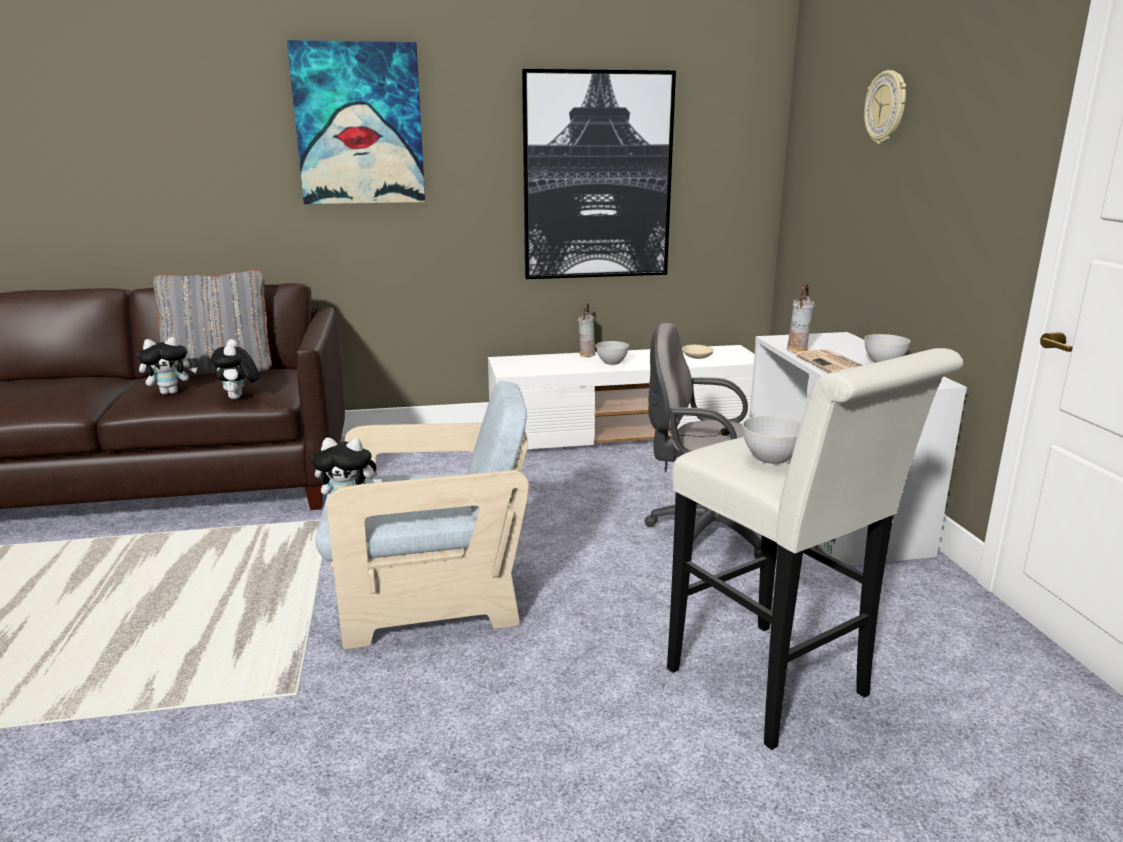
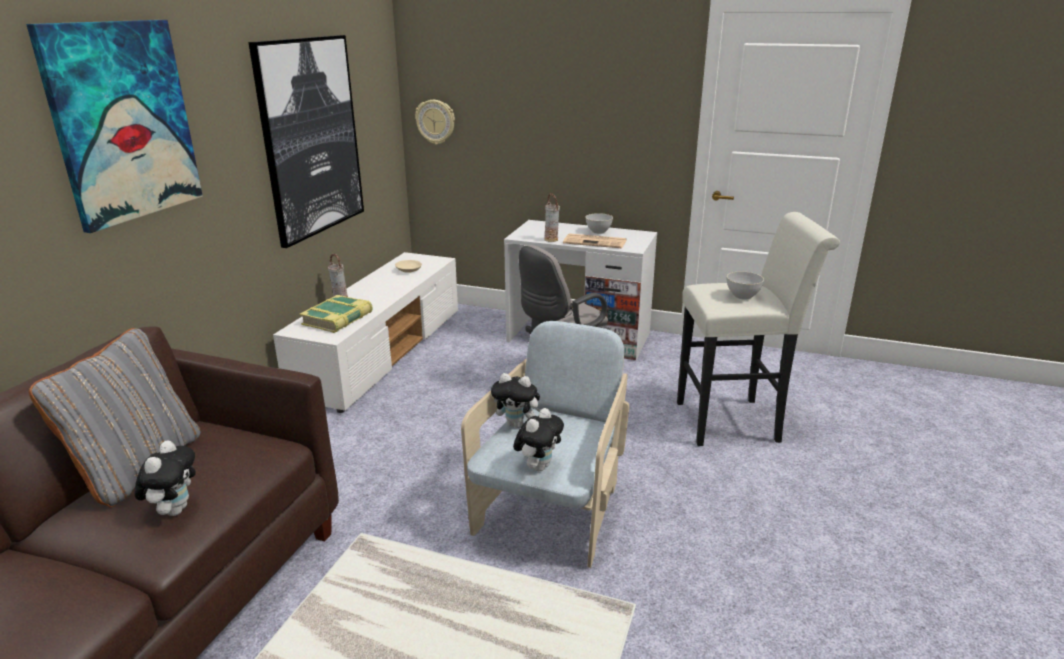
camera: 60 degrees left, 5 degrees up
plush toy [211,339,259,399] -> plush toy moved to [491,373,541,428]
grey bowl [596,341,629,365] -> none
wall clock [864,70,906,144] -> wall clock moved to [415,100,455,145]
none -> book [300,295,373,333]

